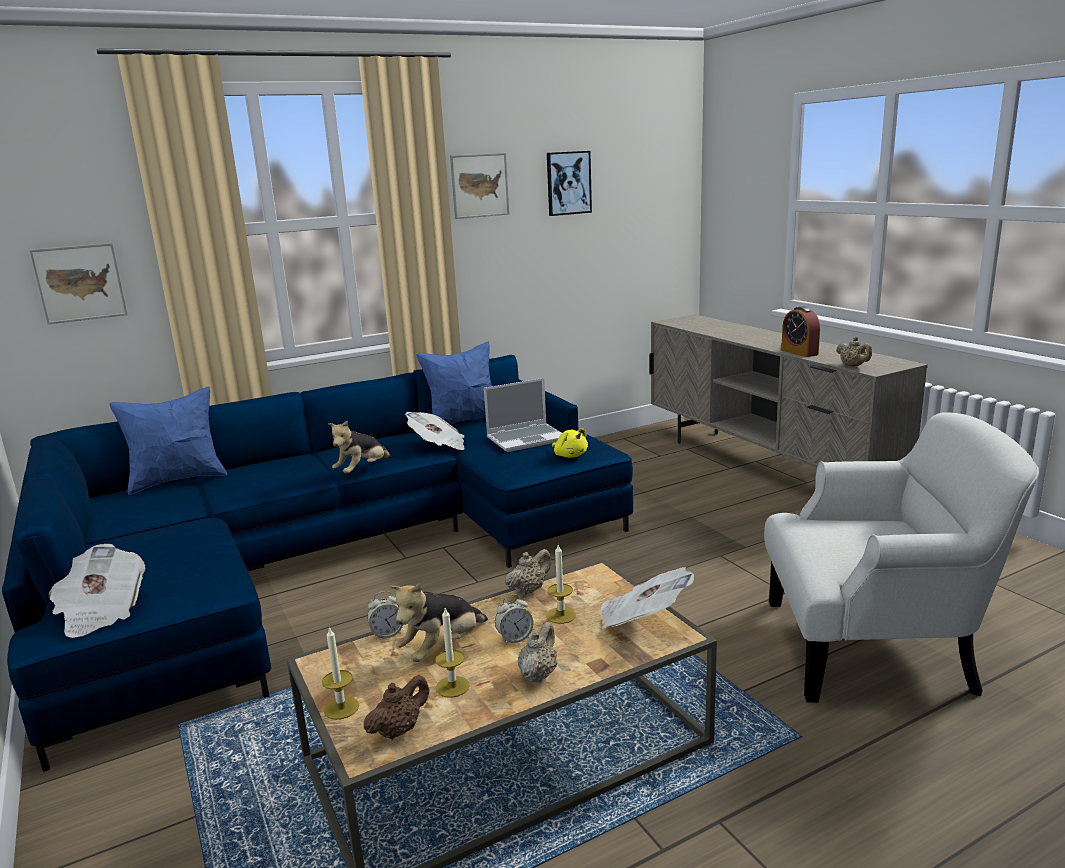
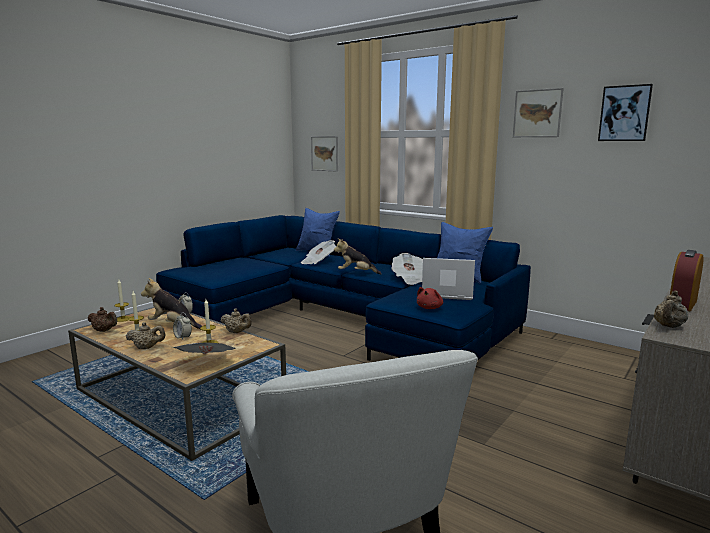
camera: 65 degrees right, 5 degrees down
newspaper [49,544,146,638] -> newspaper moved to [301,240,336,264]
laptop [484,378,562,452] -> laptop turned 150 degrees clockwise [422,258,475,300]
yellow plush toy [552,428,588,458] -> red plush toy [417,287,443,309]

